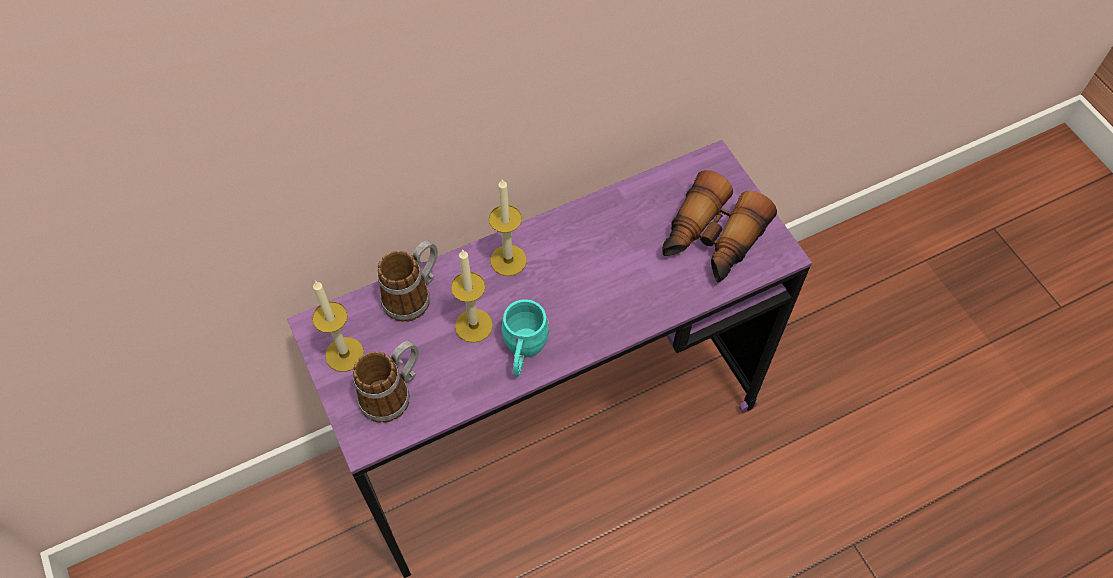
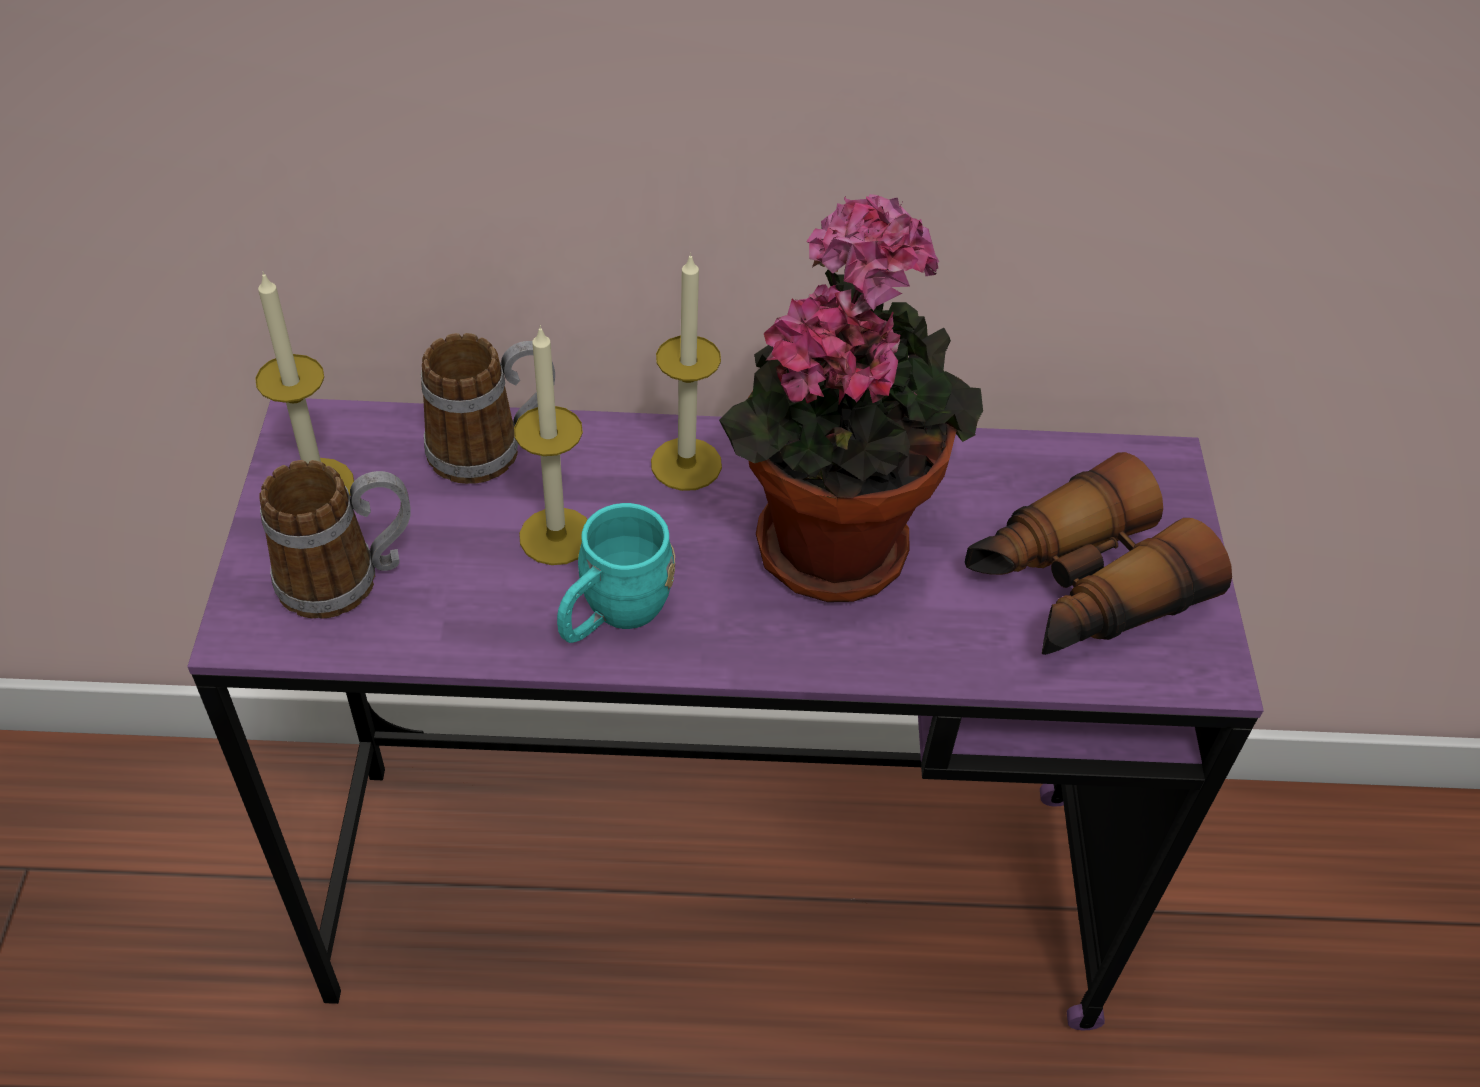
camera: 25 degrees right, 10 degrees down
none -> potted plant [719,194,983,602]

